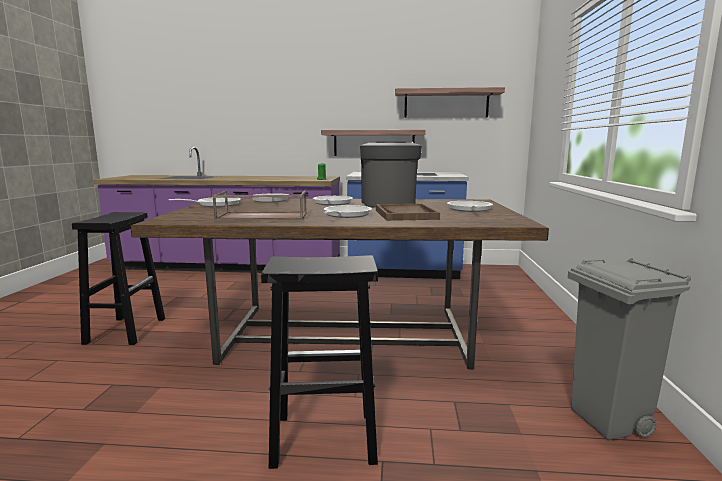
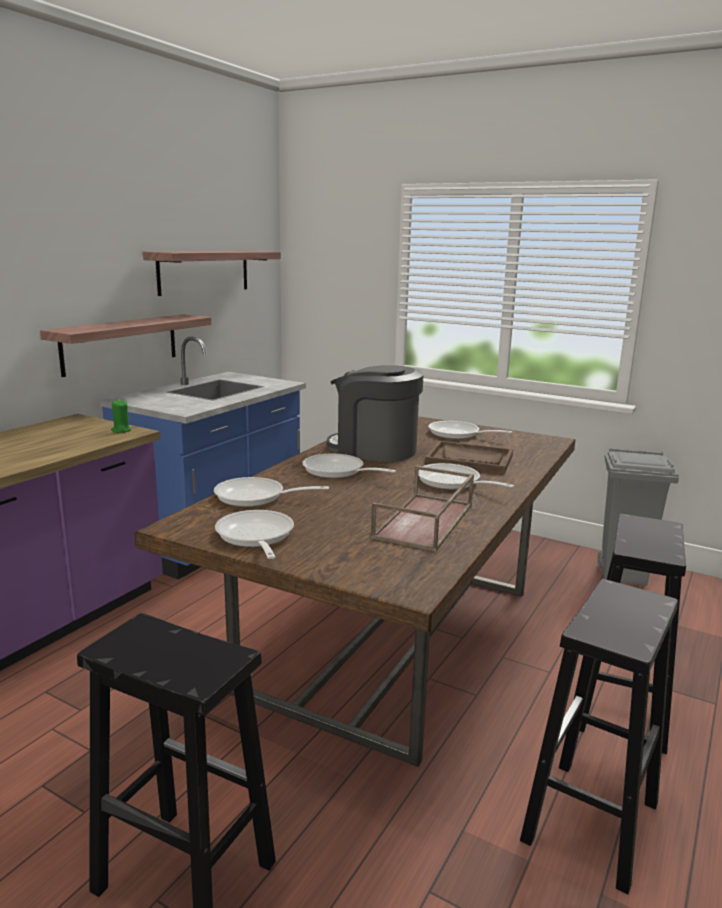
camera: 65 degrees left, 5 degrees up
none -> black stool [520,579,678,895]

